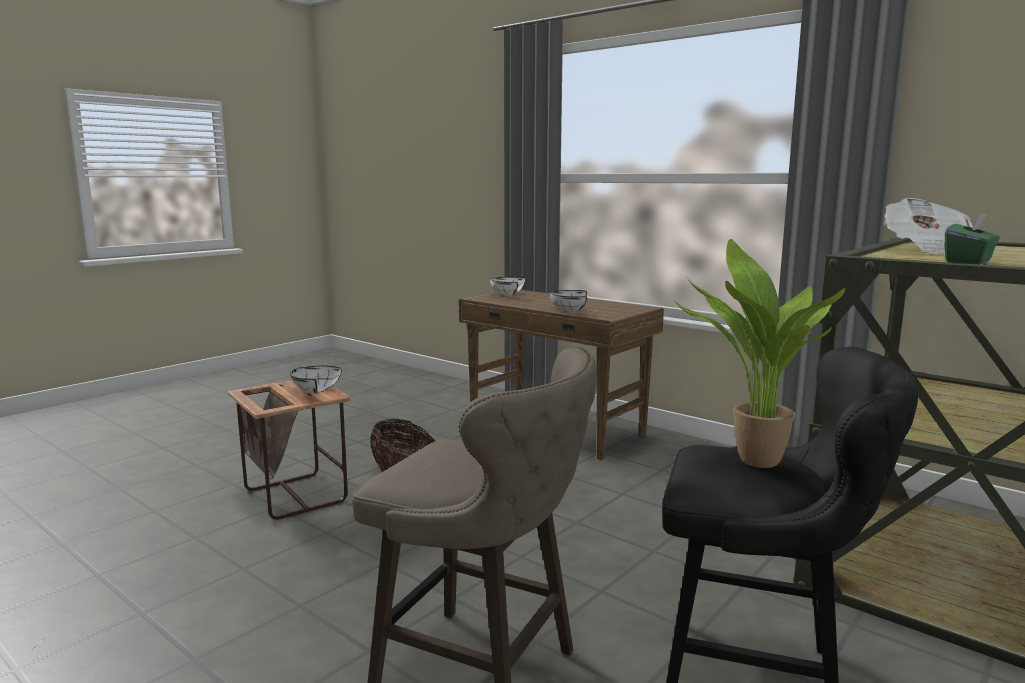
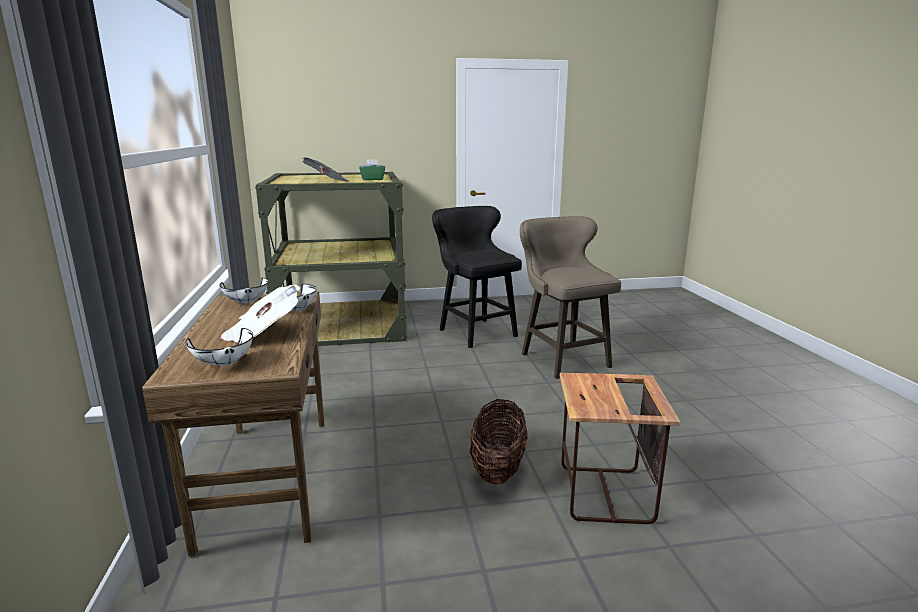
camera: 140 degrees left, 5 degrees up
white bowl [290,366,342,394] -> white bowl moved to [219,278,269,304]
potted plant [674,239,845,468] -> none
none -> newspaper [221,285,301,343]

